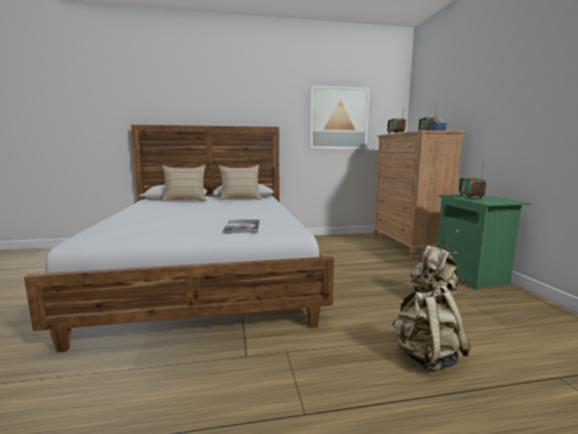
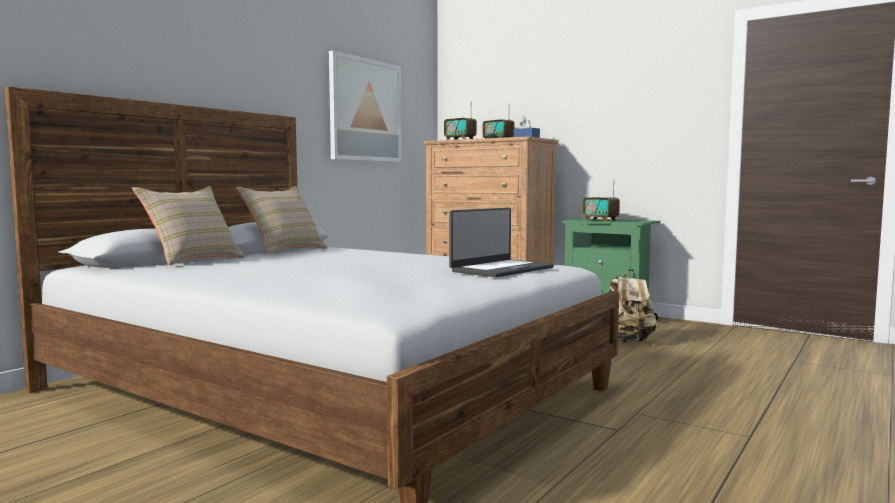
camera: 45 degrees left, 5 degrees down
book [223,220,260,233] -> laptop [449,208,554,277]
beige backpack [392,285,471,372] -> none

